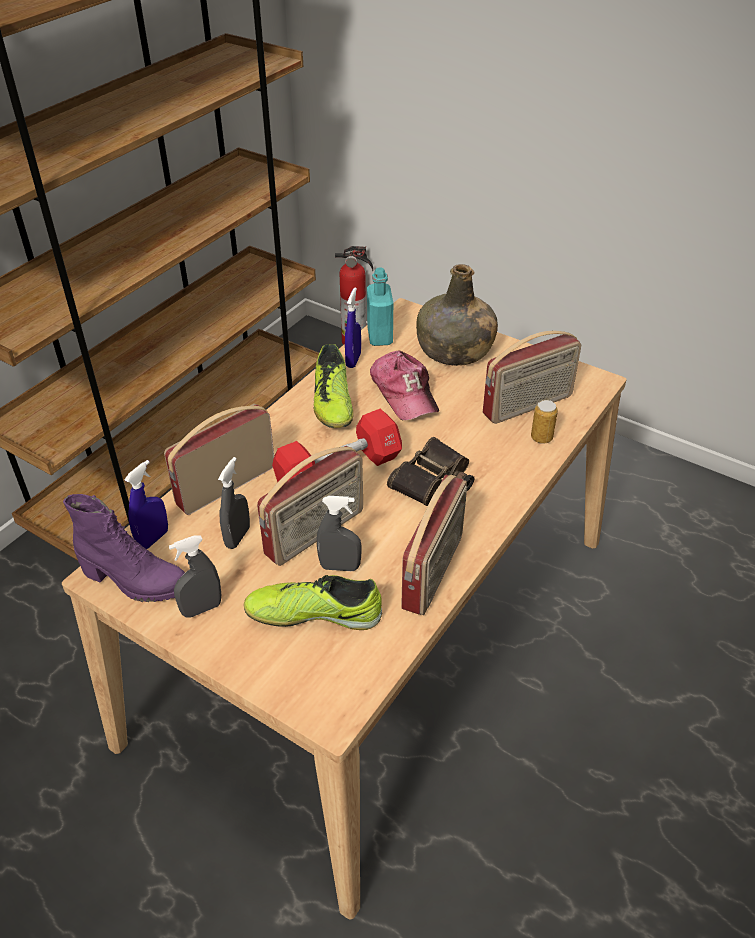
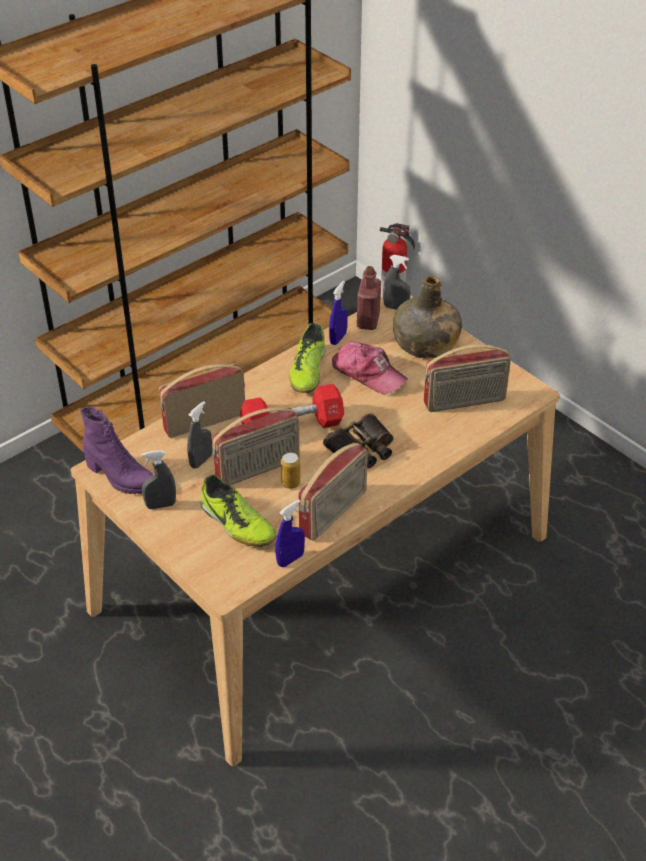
camera: 15 degrees right, 0 degrees up
blue spray bottle [124,460,168,549] -> blue spray bottle moved to [275,500,305,567]
shoe [244,575,382,630] -> shoe turned 150 degrees counterclockwise [201,474,276,547]
grey spray bottle [317,496,362,571] -> grey spray bottle moved to [383,255,411,310]
turquoise bottle [367,267,393,346] -> red bottle [357,266,381,330]
cap [370,350,439,420] -> cap turned 45 degrees counterclockwise [332,341,408,395]
can [531,400,558,444] -> can moved to [281,452,300,489]

